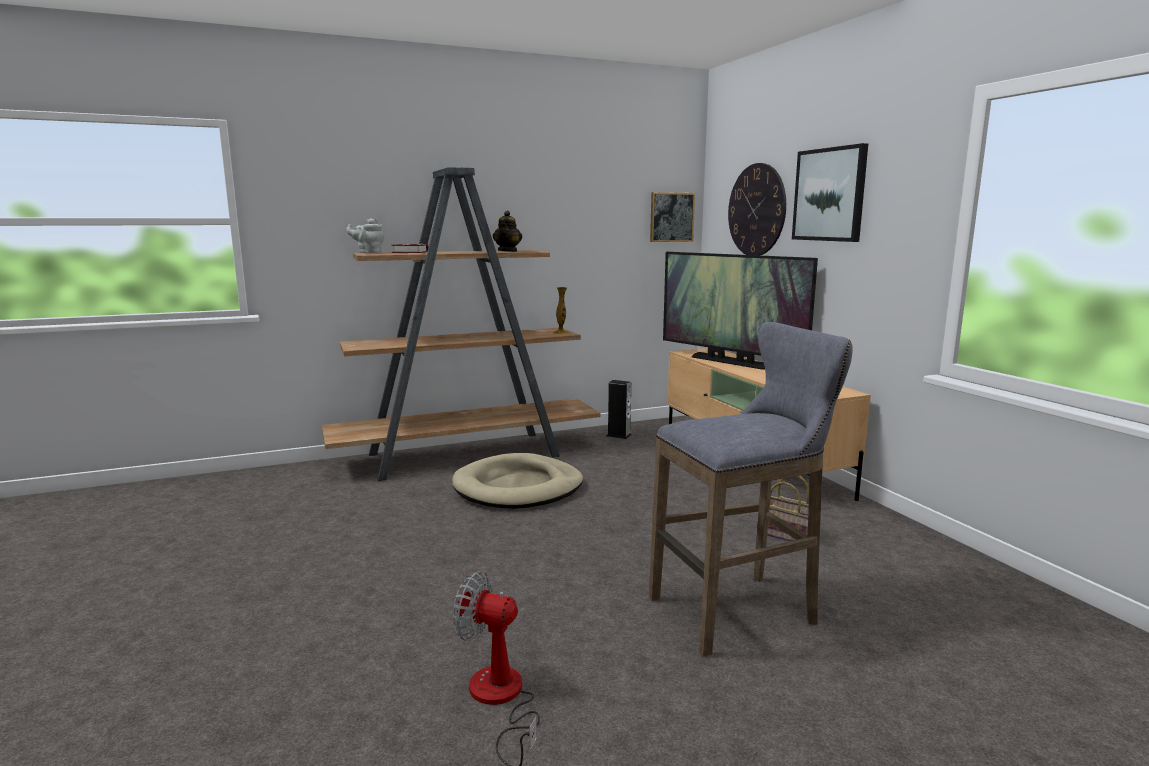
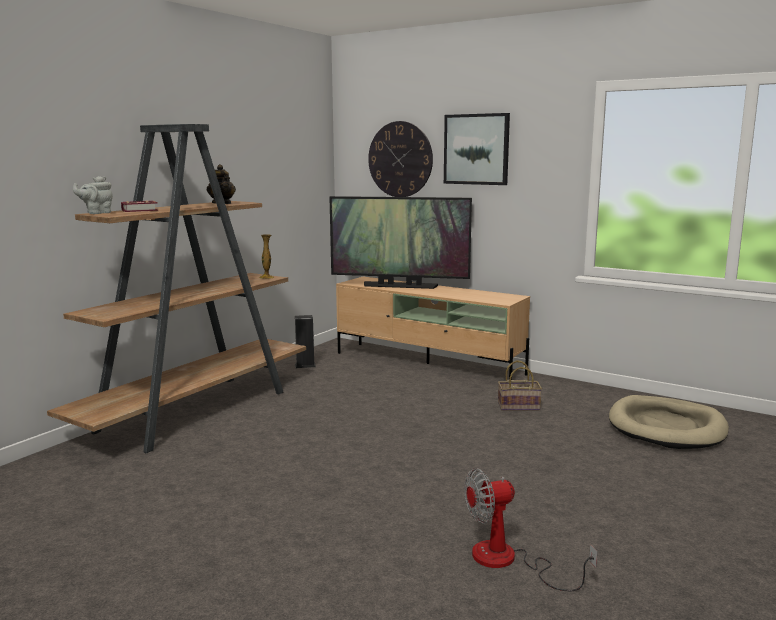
camera: 35 degrees left, 0 degrees up
beige dog bed [452,453,583,509] -> beige dog bed moved to [609,395,729,449]
grey stool [649,322,853,656] -> none
picture [650,192,695,242] -> none

